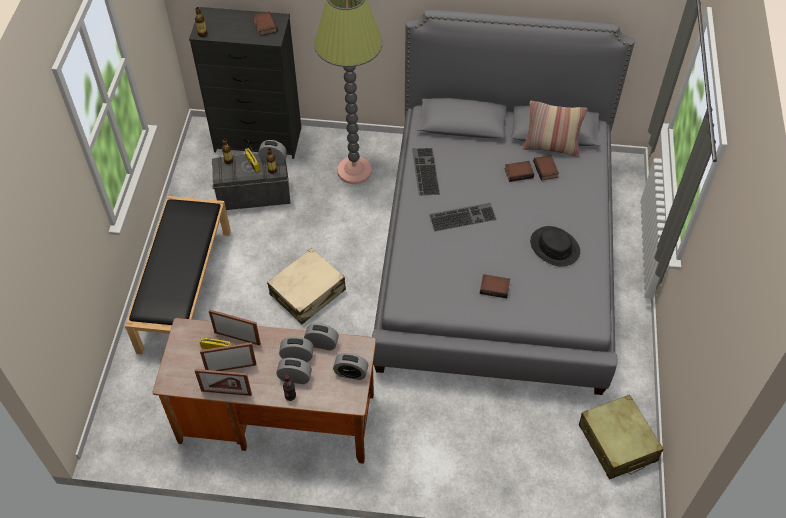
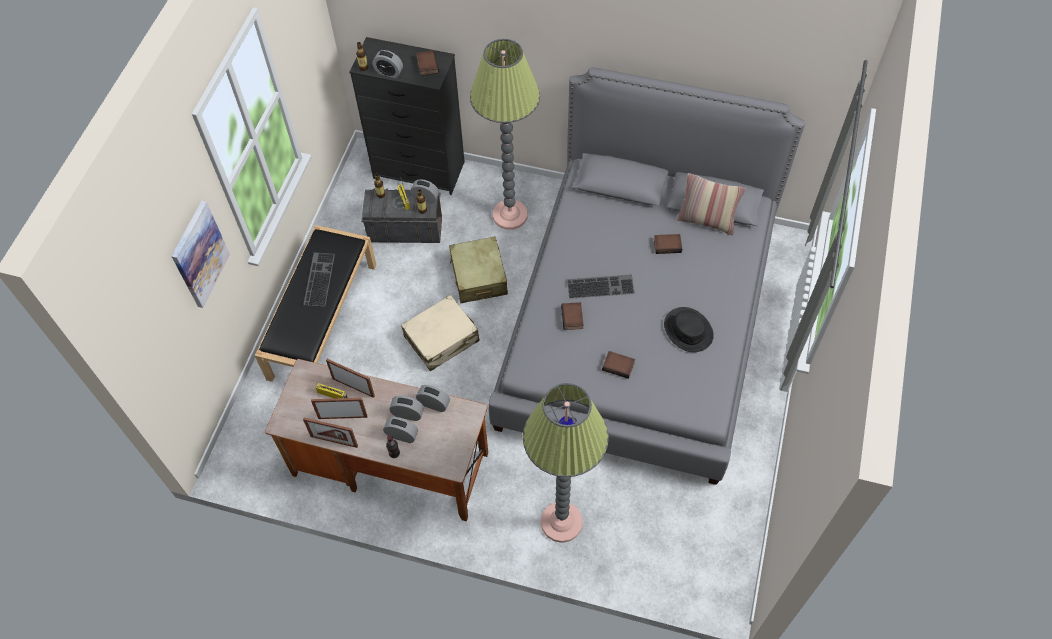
camera: 10 degrees right, 5 degrees up
alarm clock [333,353,368,380] -> alarm clock moved to [373,50,403,78]
keyboard [412,148,440,195] -> keyboard moved to [303,252,335,307]
book [533,155,559,181] -> book moved to [561,302,584,330]
beige suitcase [579,395,663,479] -> beige suitcase moved to [449,236,508,303]
none -> picture [171,201,230,308]
none -> floor lamp [523,383,609,543]

